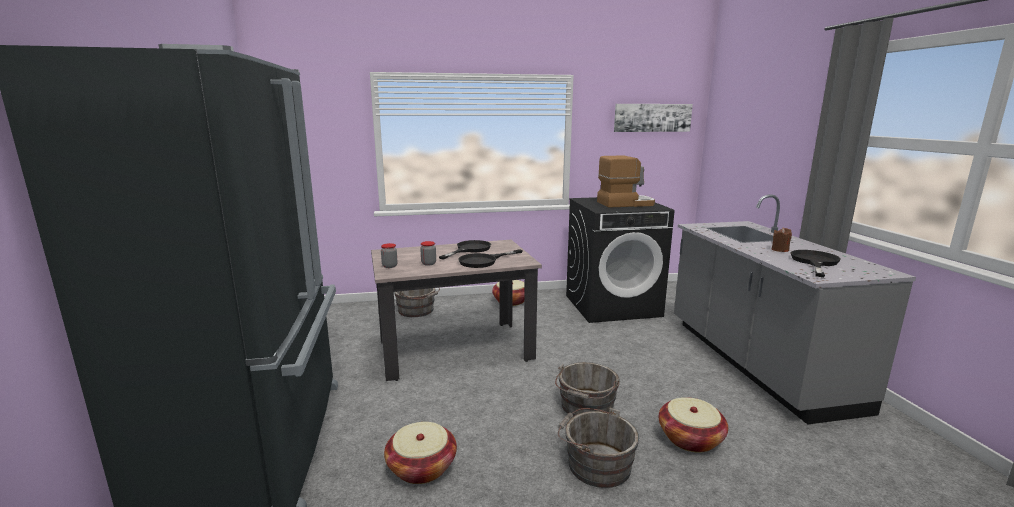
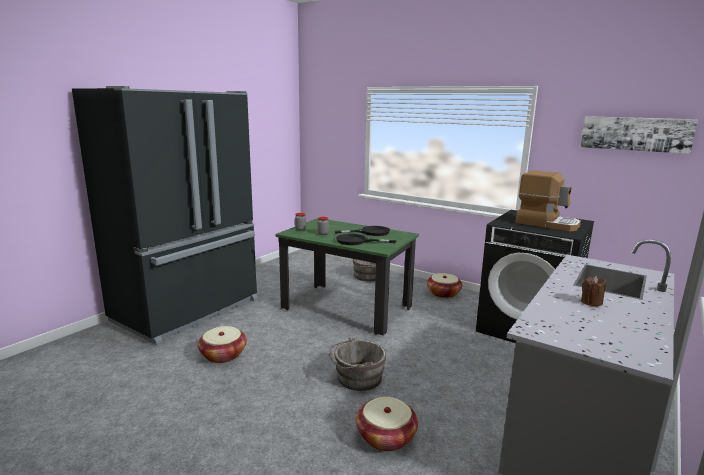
camera: 45 degrees right, 0 degrees up
beige dining table [371,240,542,381] -> green dining table [275,218,419,335]
grey bucket [558,408,639,488] -> none
black frying pan [791,250,841,277] -> none

